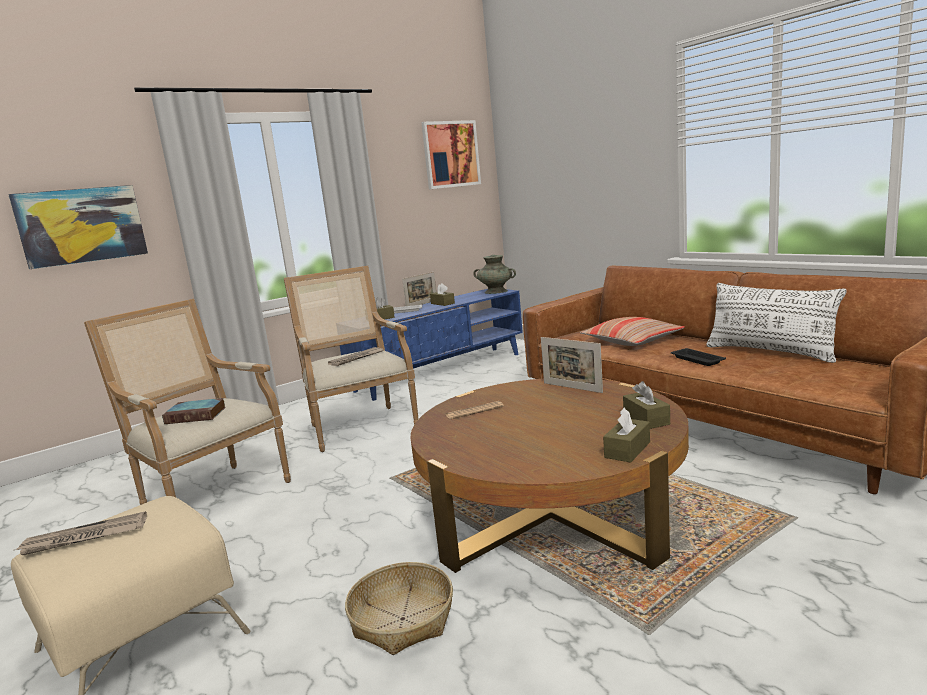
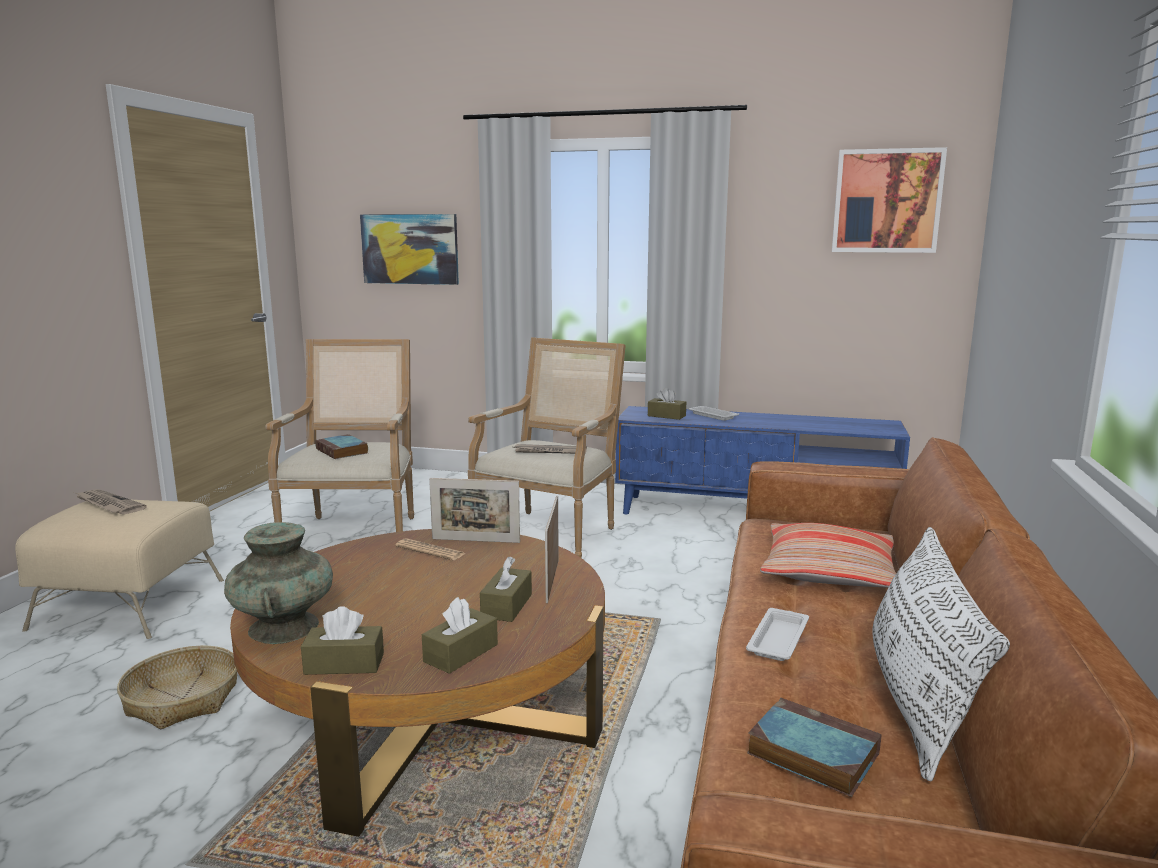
camera: 50 degrees right, 0 degrees up
picture frame [402,272,436,306] -> picture frame moved to [429,478,520,543]
brown tissue box [430,283,455,306] -> brown tissue box moved to [480,556,532,622]
turquoise vase [473,255,516,294] -> turquoise vase moved to [224,522,333,644]
black tray [671,348,726,366] -> white tray [746,608,809,661]
none -> book [747,698,881,797]

